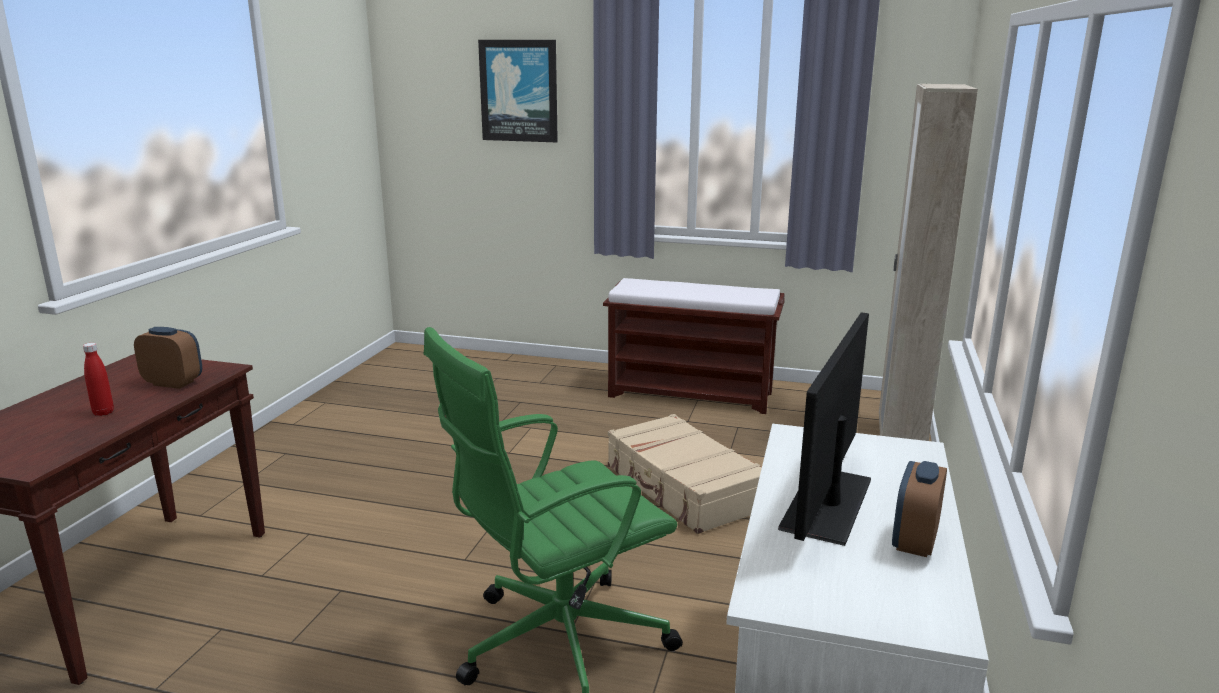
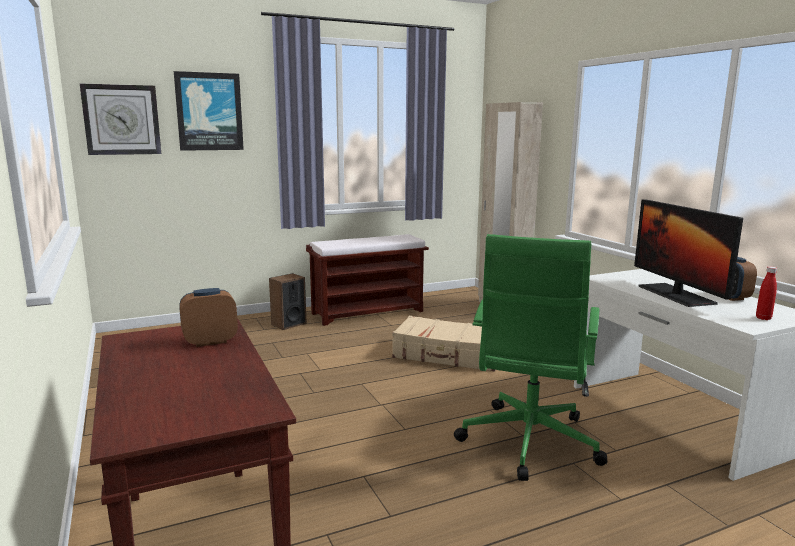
camera: 40 degrees left, 5 degrees down
red bottle [83,343,114,416] -> red bottle moved to [756,267,777,320]
none -> wall clock [80,83,161,155]
none -> speaker [269,273,307,330]

